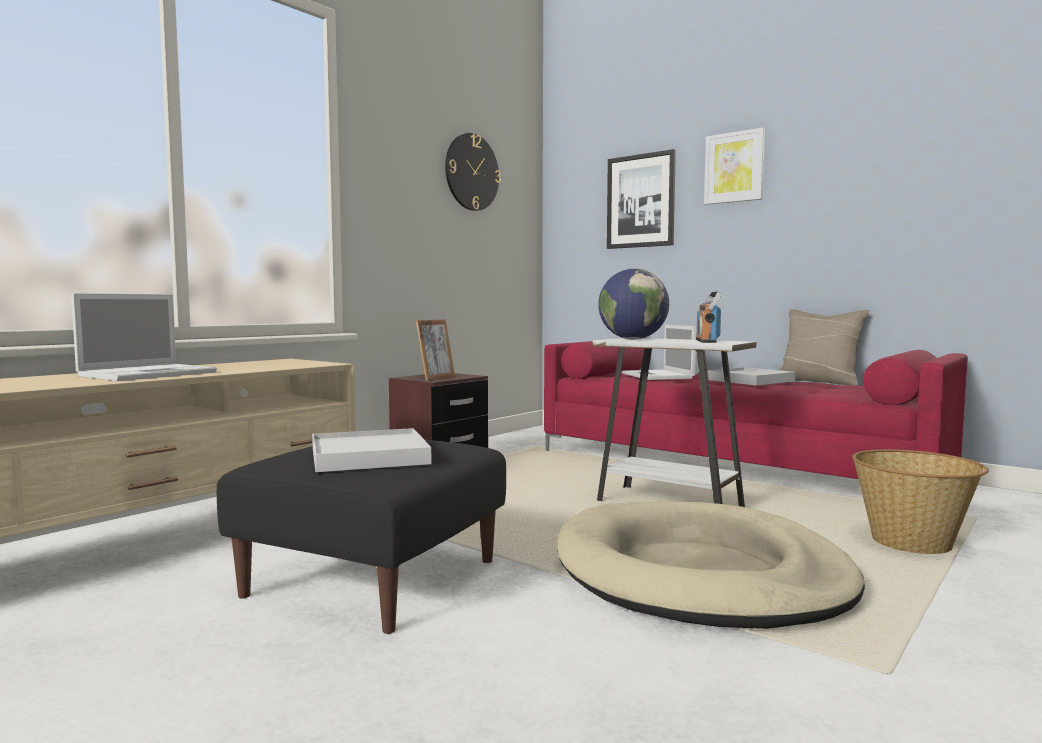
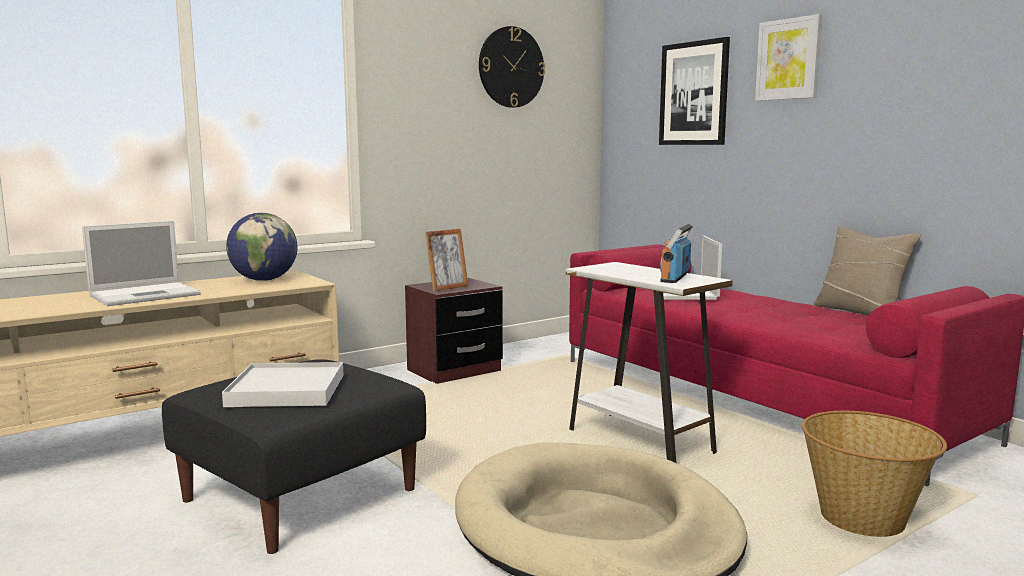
camera: 15 degrees right, 5 degrees up
globe [598,269,669,339] -> globe moved to [226,213,298,281]
white tray [707,367,796,386] -> none

